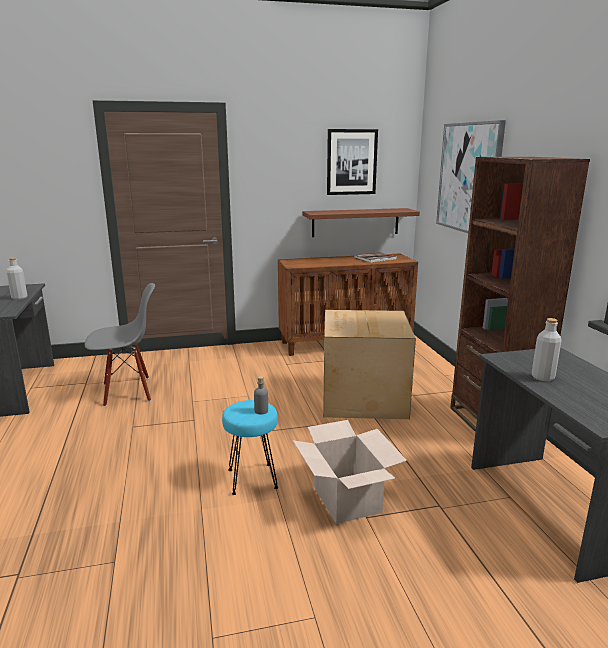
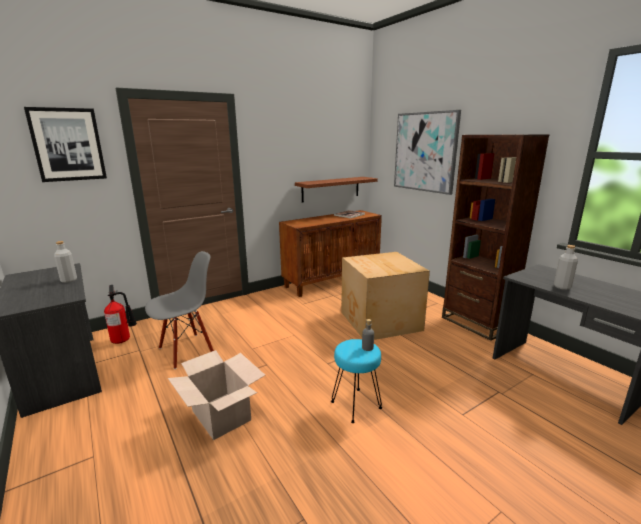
camera: 20 degrees left, 0 degrees up
cardboard box [293,420,407,524] -> cardboard box moved to [168,350,265,440]
picture [327,129,378,195] -> picture moved to [24,107,107,182]
none -> fire extinguisher [104,285,137,344]

